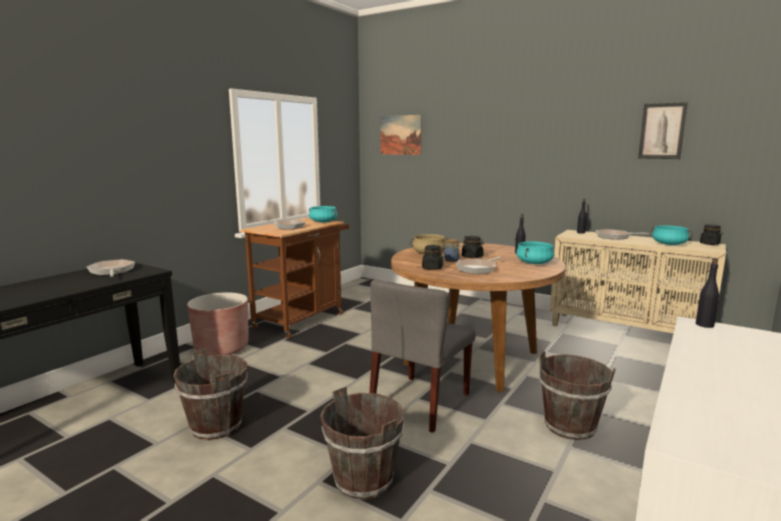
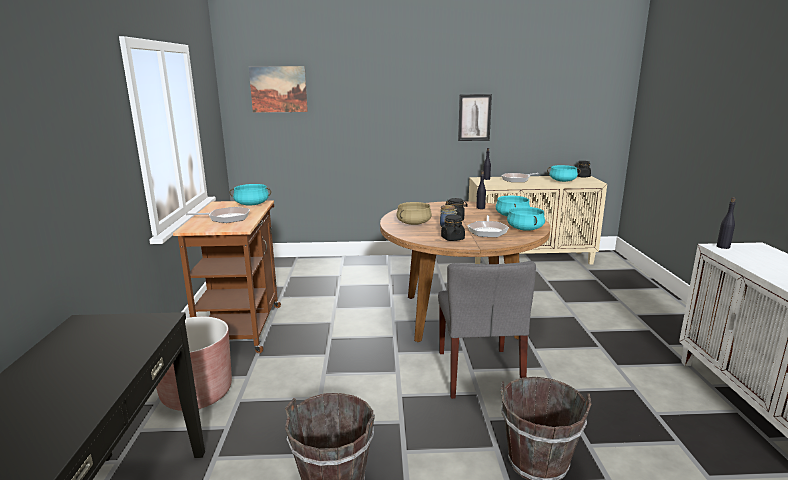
camera: 35 degrees left, 5 degrees up
frying pan [87,259,135,277] -> none
brown bucket [539,351,616,440] -> none
picture [638,102,688,159] -> picture moved to [458,94,492,141]
none -> turquoise cooking pot [507,207,545,231]

